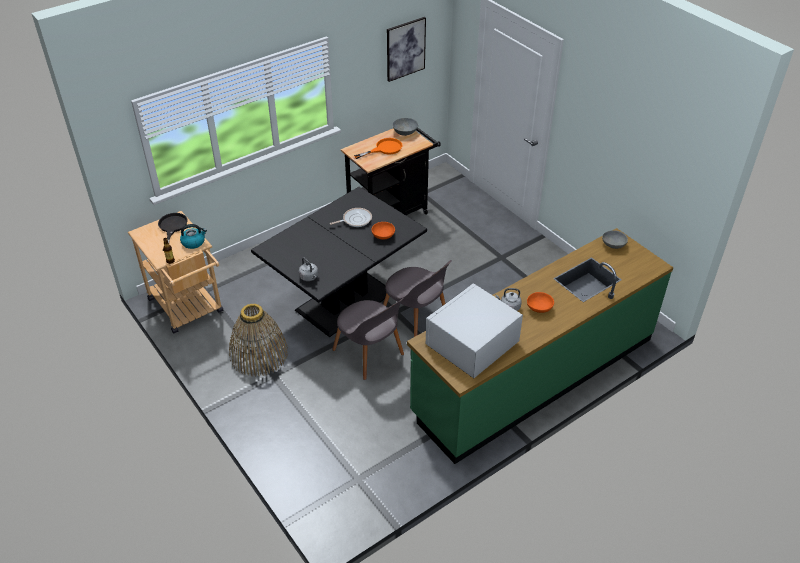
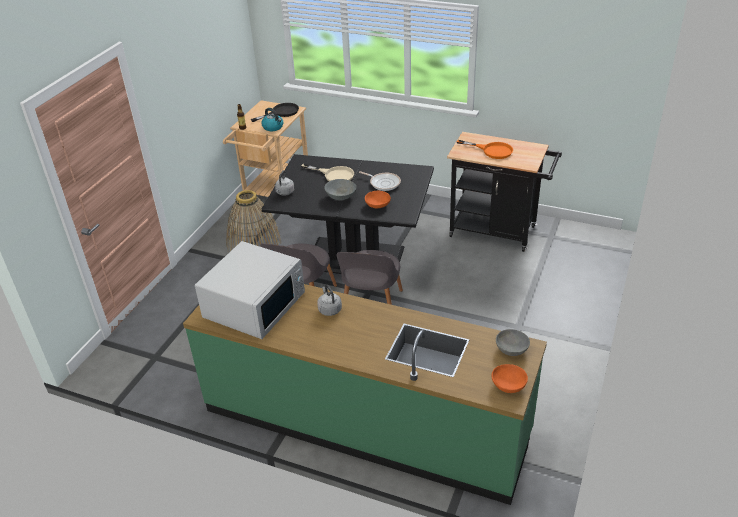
camera: 60 degrees right, 5 degrees down
picture [387,17,426,82] -> none
grey bowl [392,118,418,136] -> grey bowl moved to [324,179,357,200]
white microwave [426,283,523,378] -> white microwave turned 105 degrees clockwise [195,241,305,339]
orange bowl [527,292,554,313] -> orange bowl moved to [492,364,528,393]
none -> beige frying pan [301,164,354,181]

